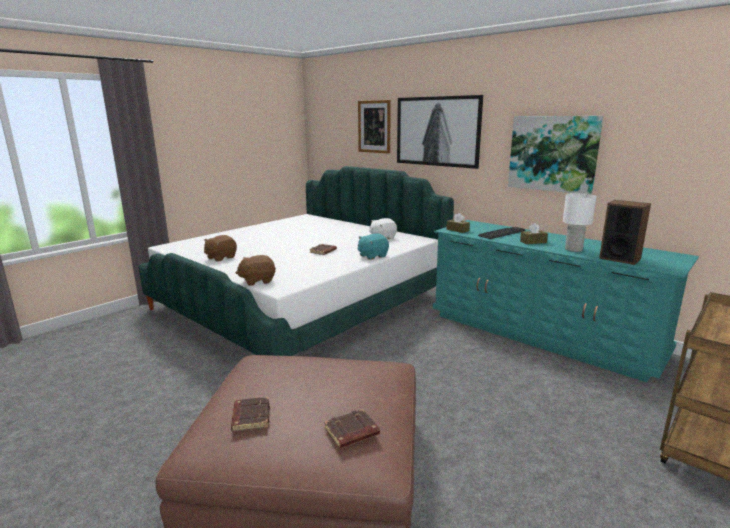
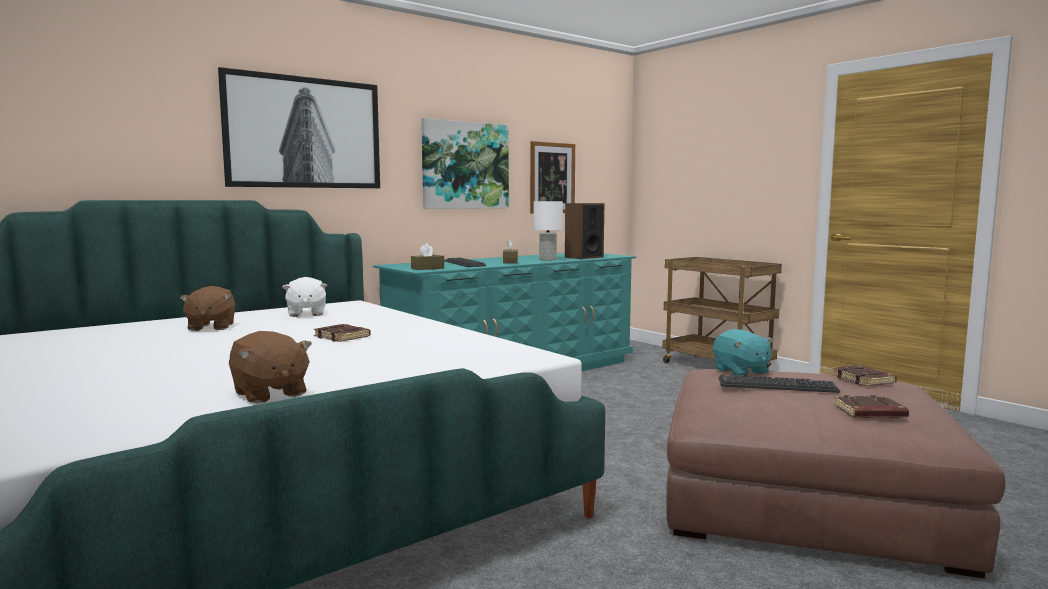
camera: 80 degrees left, 10 degrees down
brown plush toy [236,255,276,286] -> brown plush toy moved to [180,286,235,331]
picture [358,100,391,154] -> picture moved to [530,141,575,214]
turquoise plush toy [358,234,389,260] -> turquoise plush toy moved to [713,329,773,376]
none -> keyboard [719,374,840,393]

